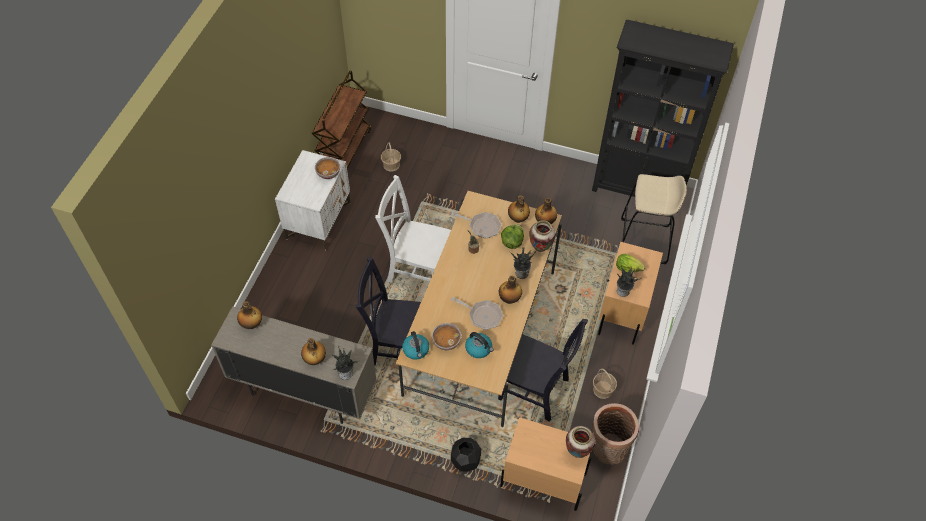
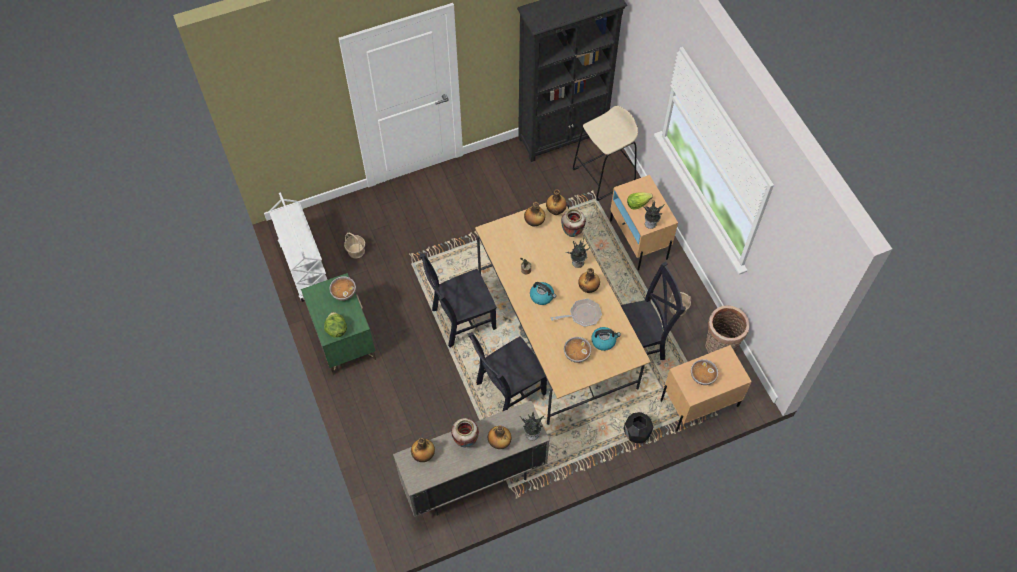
camera: 40 degrees left, 5 degrees up
white nightstand [275,150,350,251] -> green nightstand [301,273,376,375]
brown cart [311,71,371,169] -> white cart [269,192,327,302]
white chair [375,175,451,282] -> black chair [420,254,497,348]
kettle [402,331,429,360] -> kettle moved to [530,282,556,305]
frying pan [451,212,502,238] -> none
lettuce [501,224,524,249] -> lettuce moved to [324,312,347,338]
vase [566,426,596,458] -> vase moved to [451,418,479,448]
none -> bowl [691,359,718,385]

